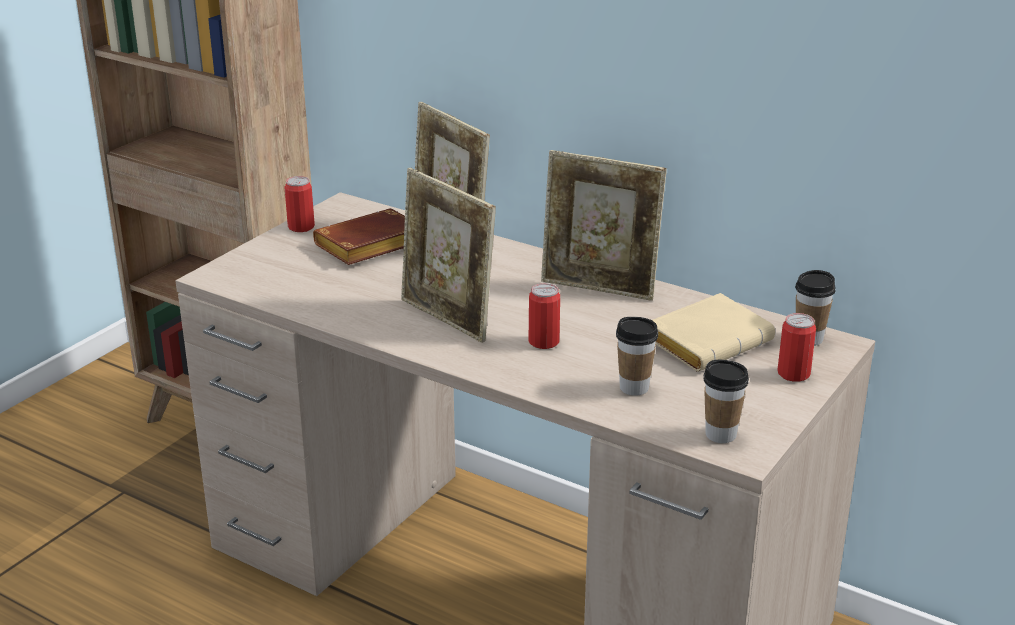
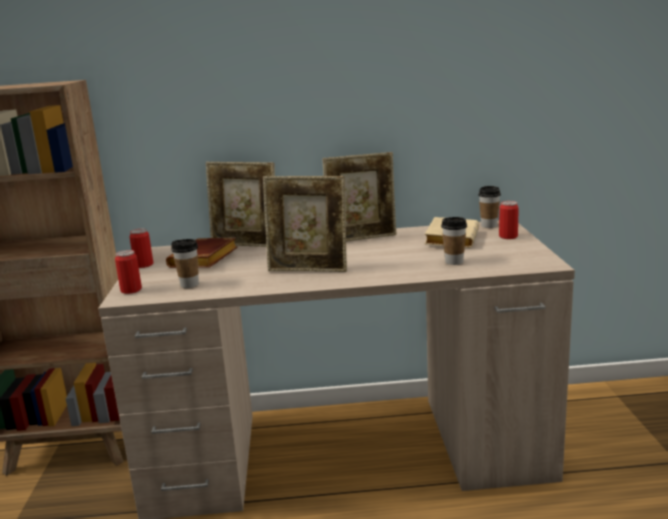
camera: 35 degrees left, 10 degrees down
can [529,283,560,349] -> can moved to [115,250,142,294]
cup [703,360,749,443] -> cup moved to [171,239,199,288]

